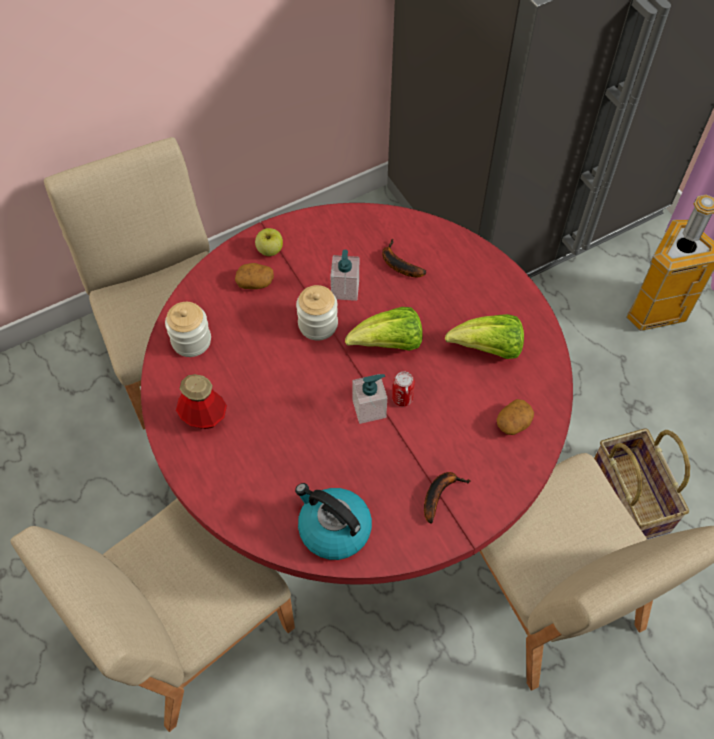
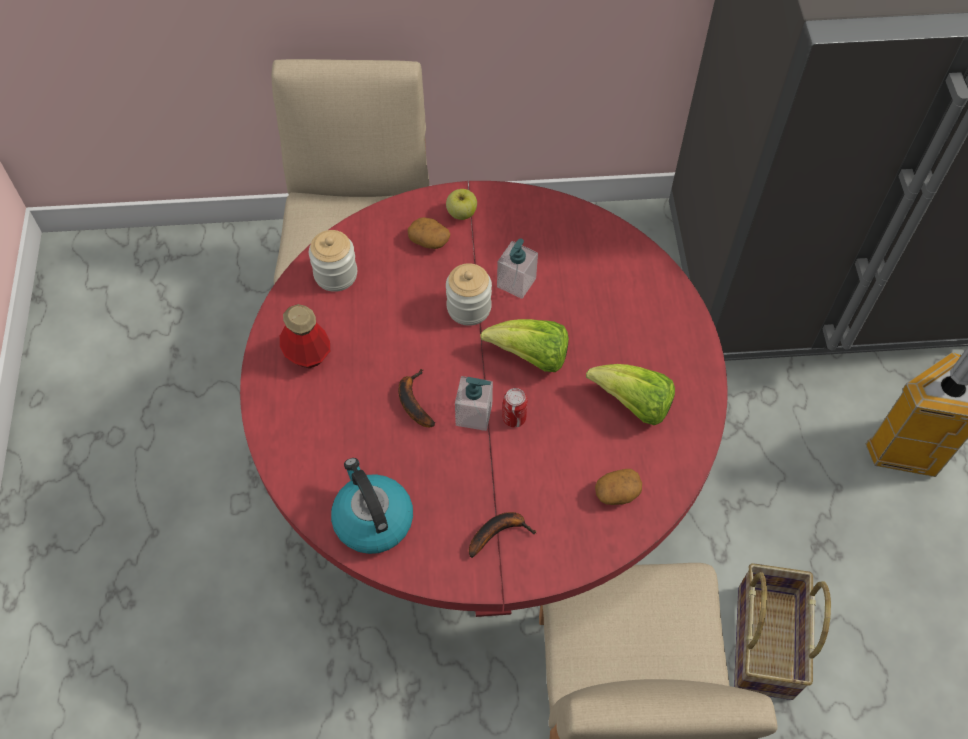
camera: 25 degrees right, 0 degrees up
beige chair [10,498,295,732] -> none
banana [382,239,426,277] -> banana moved to [398,369,435,427]

